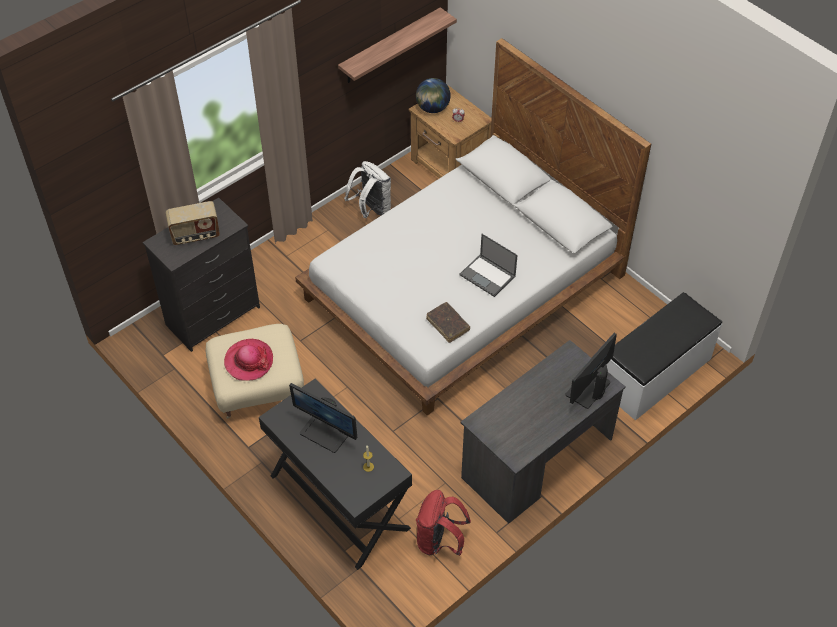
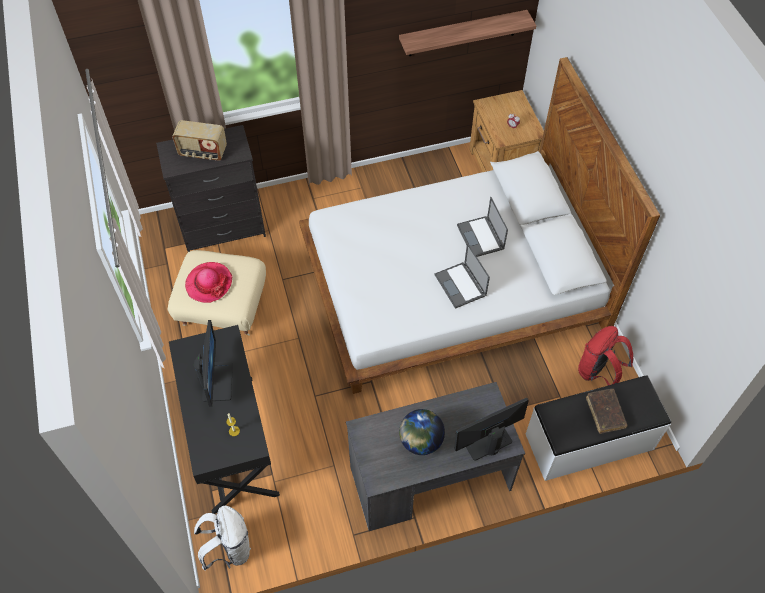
camera: 25 degrees right, 5 degrees up
monitor [289,383,358,453] -> monitor turned 150 degrees counterclockwise [194,320,233,407]
white backpack [344,161,391,218] -> white backpack moved to [194,506,251,571]
globe [416,78,451,113] -> globe moved to [399,409,445,455]
red backpack [416,490,471,556] -> red backpack moved to [578,326,633,385]
brown book [426,302,470,343] -> brown book moved to [586,389,628,434]
none -> laptop [457,197,508,257]

